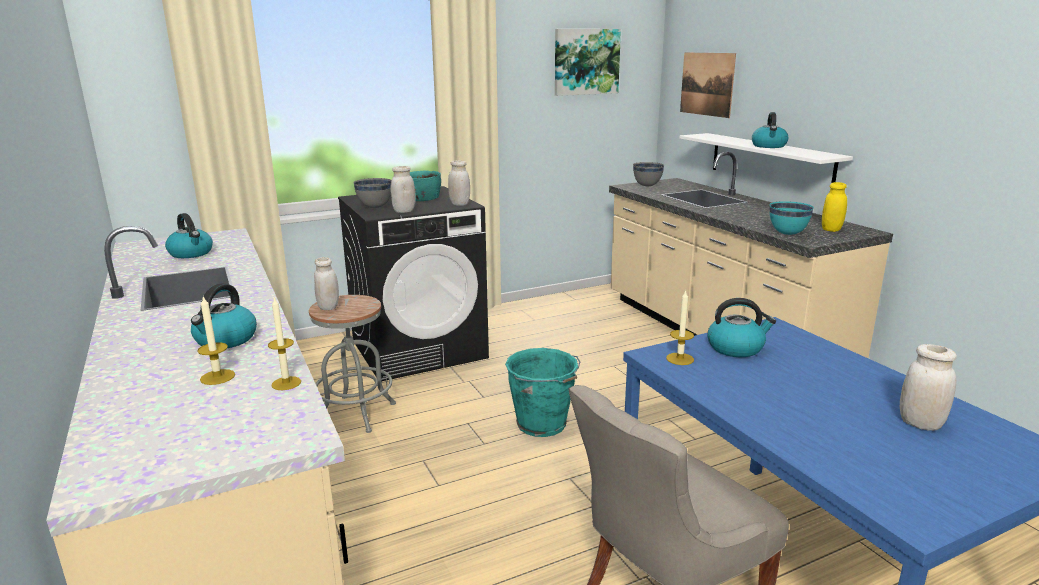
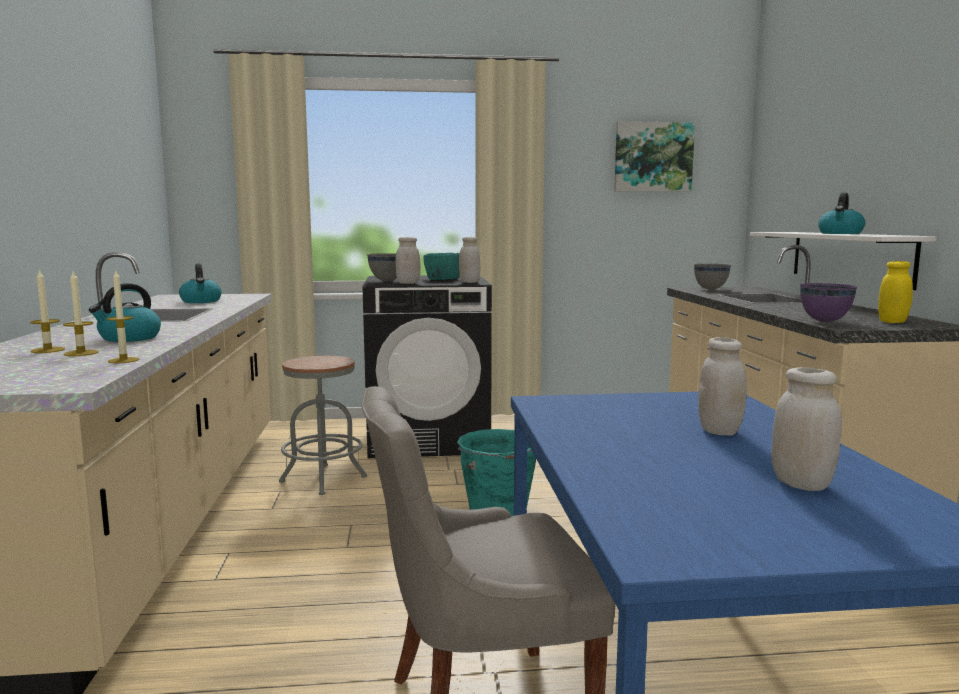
camera: 20 degrees right, 10 degrees down
white jar [314,257,339,310] -> white jar moved to [698,337,747,436]
candle [666,290,694,365] -> candle moved to [30,269,65,353]
picture [680,52,736,118] -> none
kettle [708,298,776,357] -> none
turquoise bowl [769,201,814,235] -> purple bowl [800,283,857,322]

